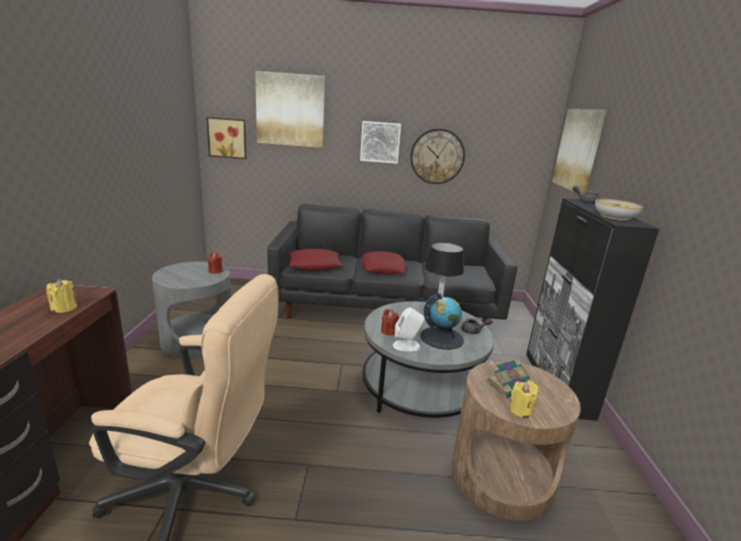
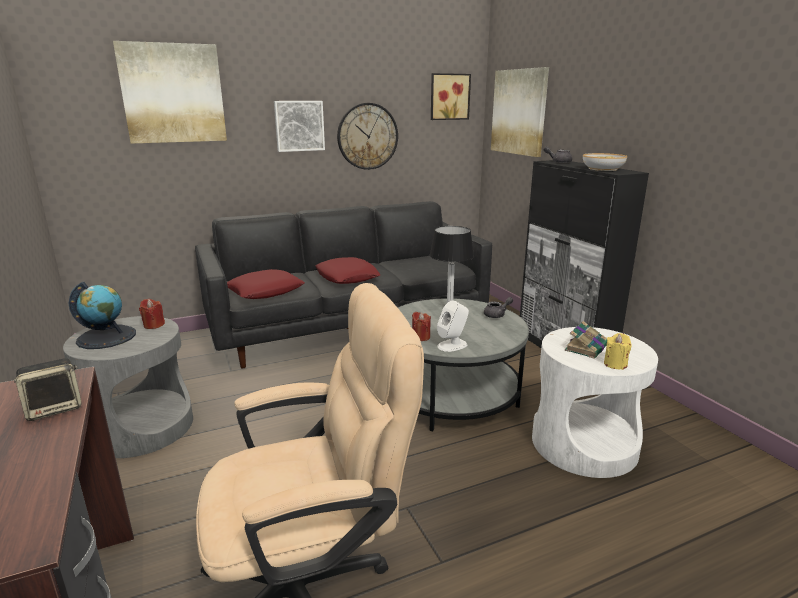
camera: 25 degrees left, 0 degrees up
yellow candle [46,279,77,313] -> speaker [14,358,82,421]
picture [206,117,246,159] -> picture moved to [431,73,471,120]
globe [420,293,464,350] -> globe moved to [69,282,136,349]
brown side table [452,360,581,521] -> white side table [532,327,658,478]

